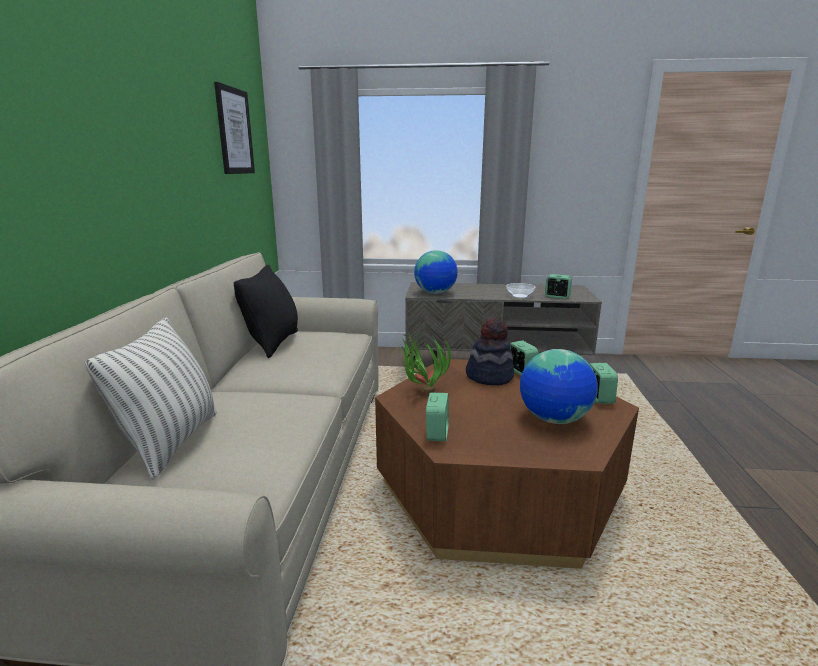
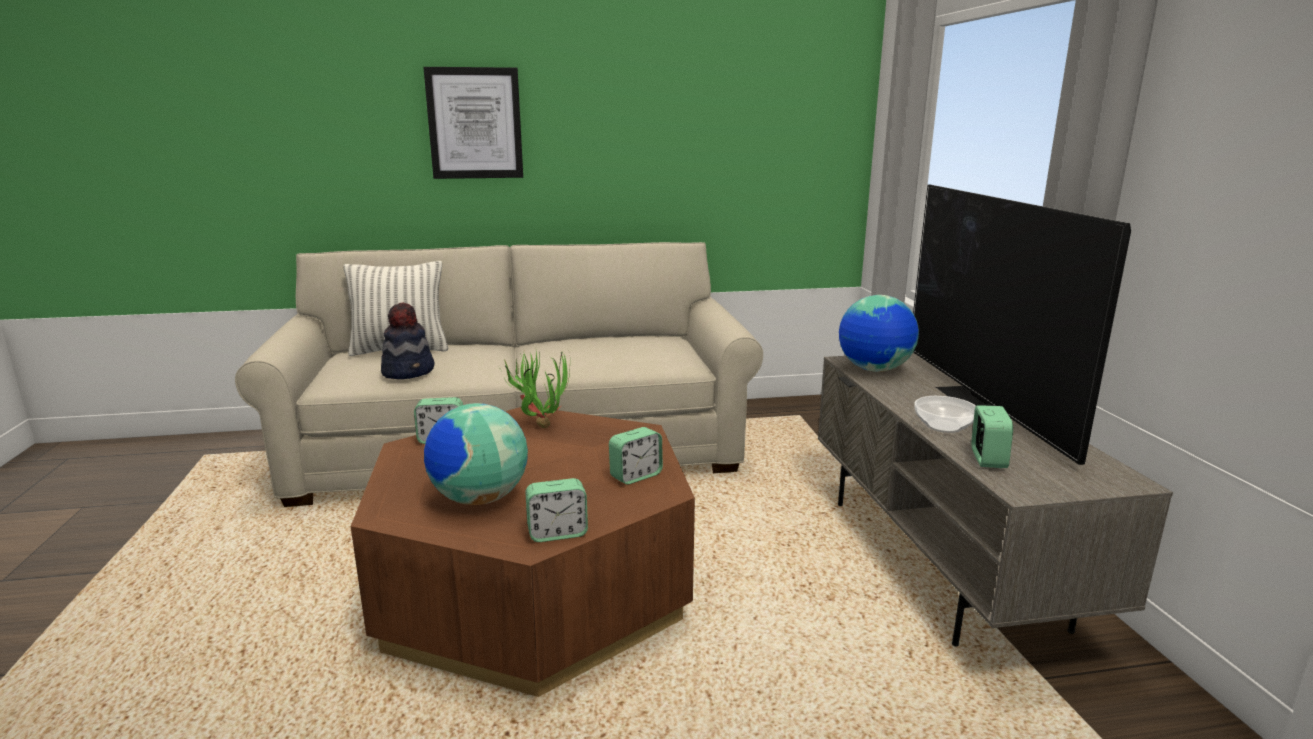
camera: 75 degrees right, 0 degrees up
picture [214,82,255,174] -> picture moved to [423,67,523,179]
black pillow [234,265,298,358] -> none
hat [466,318,514,385] -> hat moved to [381,302,434,379]
none -> television [913,184,1131,465]

